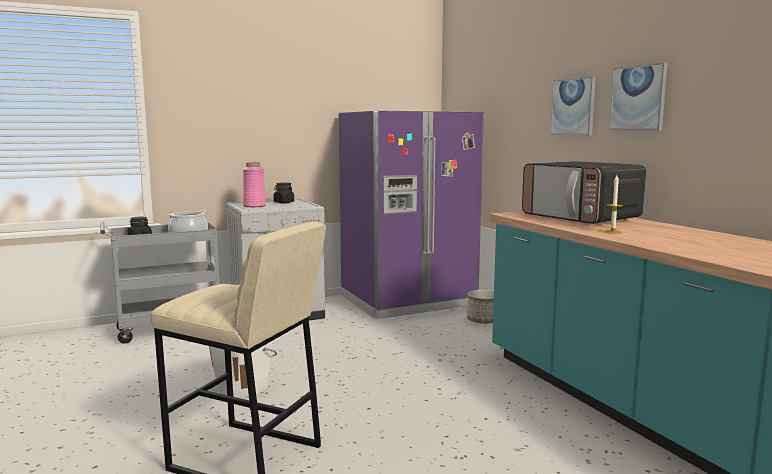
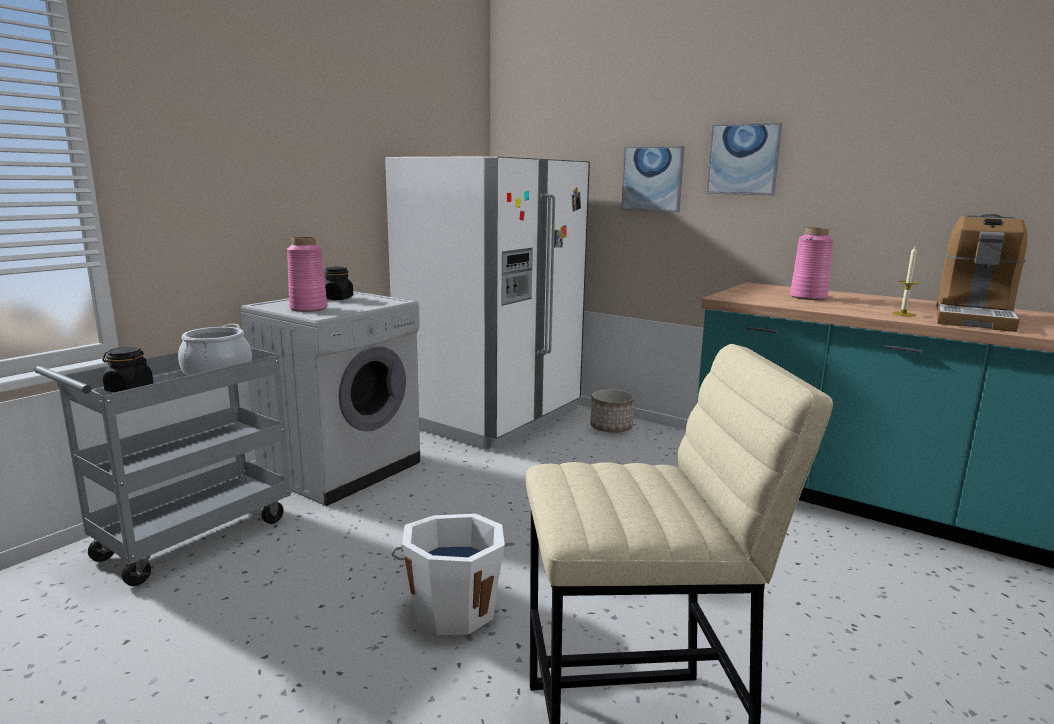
camera: 30 degrees left, 5 degrees up
purple fridge [339,111,484,319] -> white fridge [385,156,590,450]
microwave [522,161,646,224] -> pink vase [790,228,833,300]
picture [609,62,668,130] -> picture moved to [621,146,684,212]
none -> coffee machine [936,214,1028,332]

